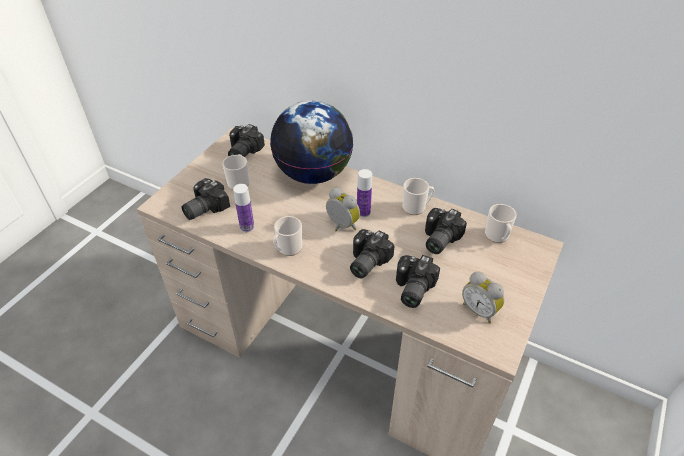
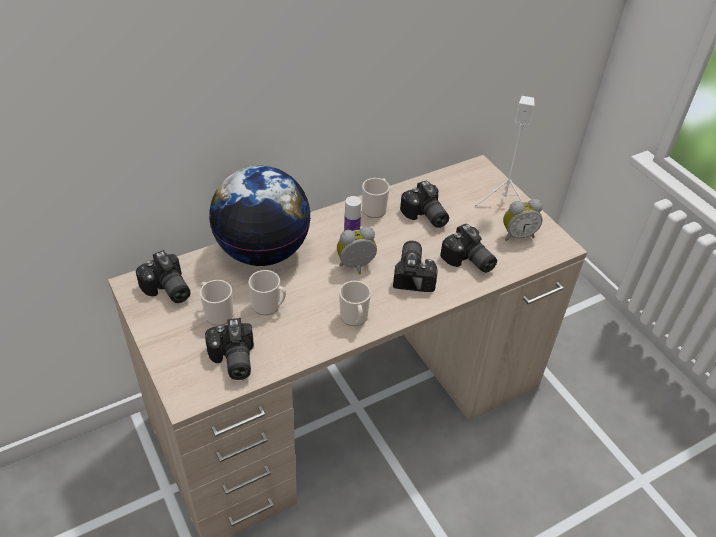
camera: 60 degrees left, 0 degrees up
bottle [233,184,255,232] -> none
camera [350,229,395,278] -> camera turned 150 degrees counterclockwise [393,241,438,292]
mug [485,204,517,243] -> mug moved to [249,270,286,315]
none -> white speaker [474,96,535,207]

